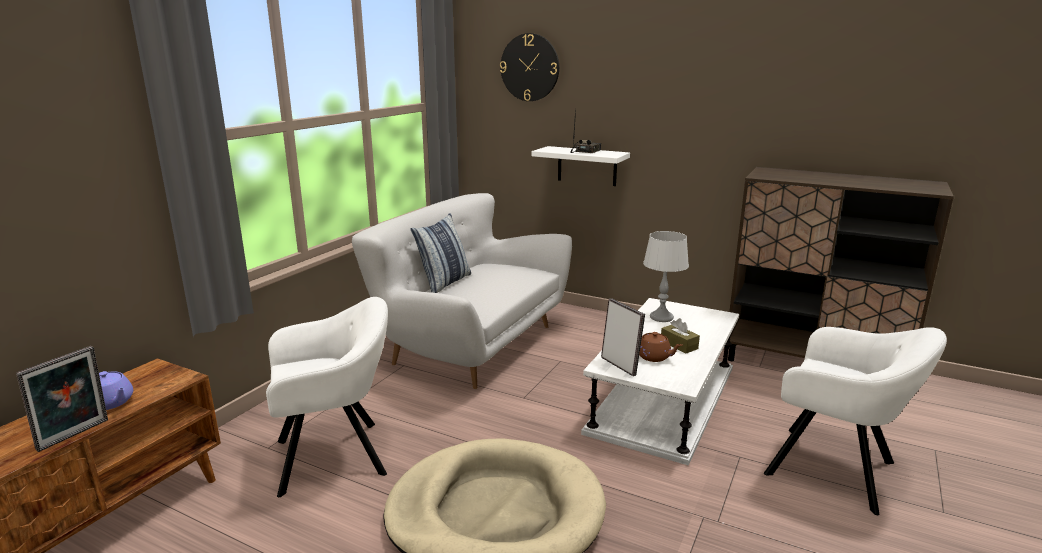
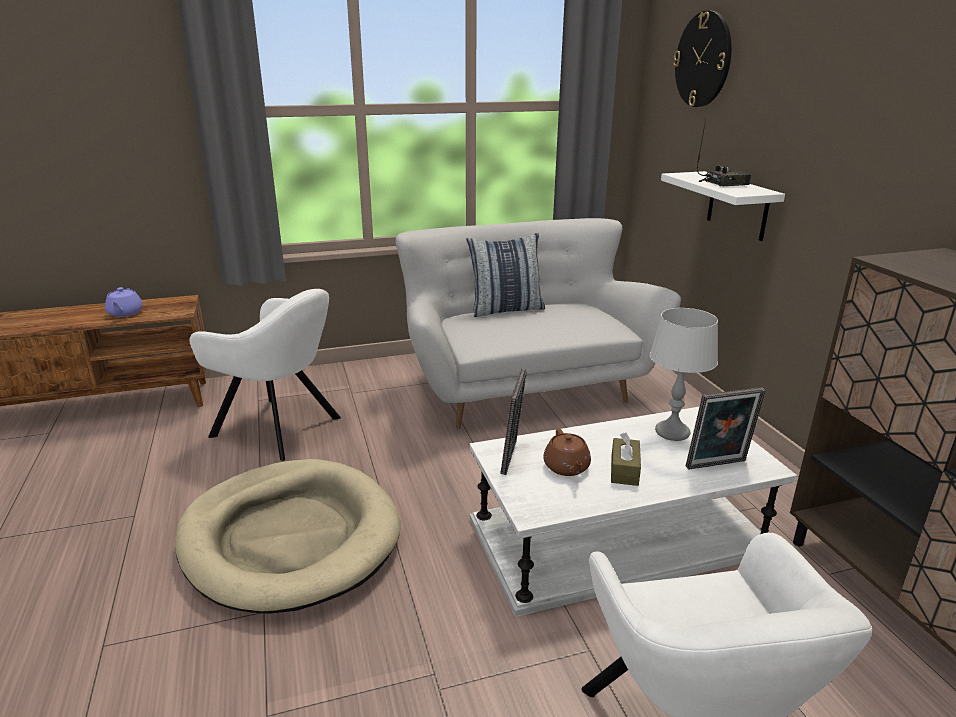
camera: 45 degrees right, 5 degrees up
picture frame [16,346,108,452] -> picture frame moved to [686,387,766,470]

